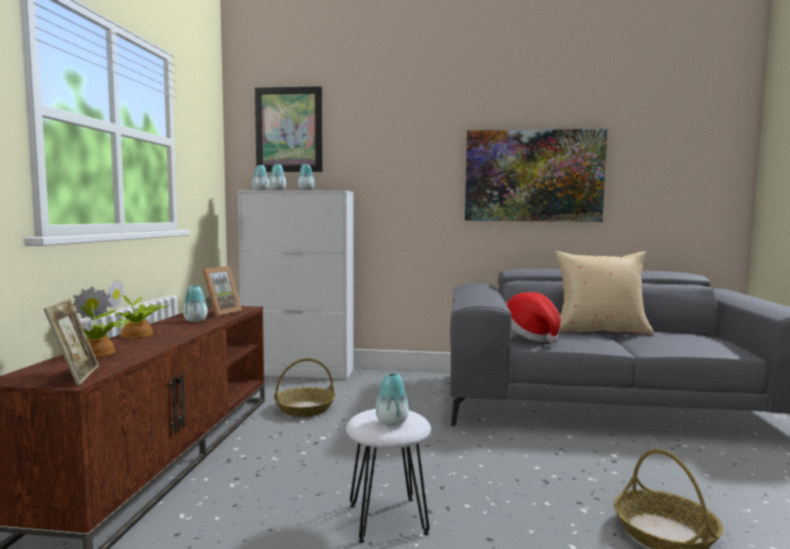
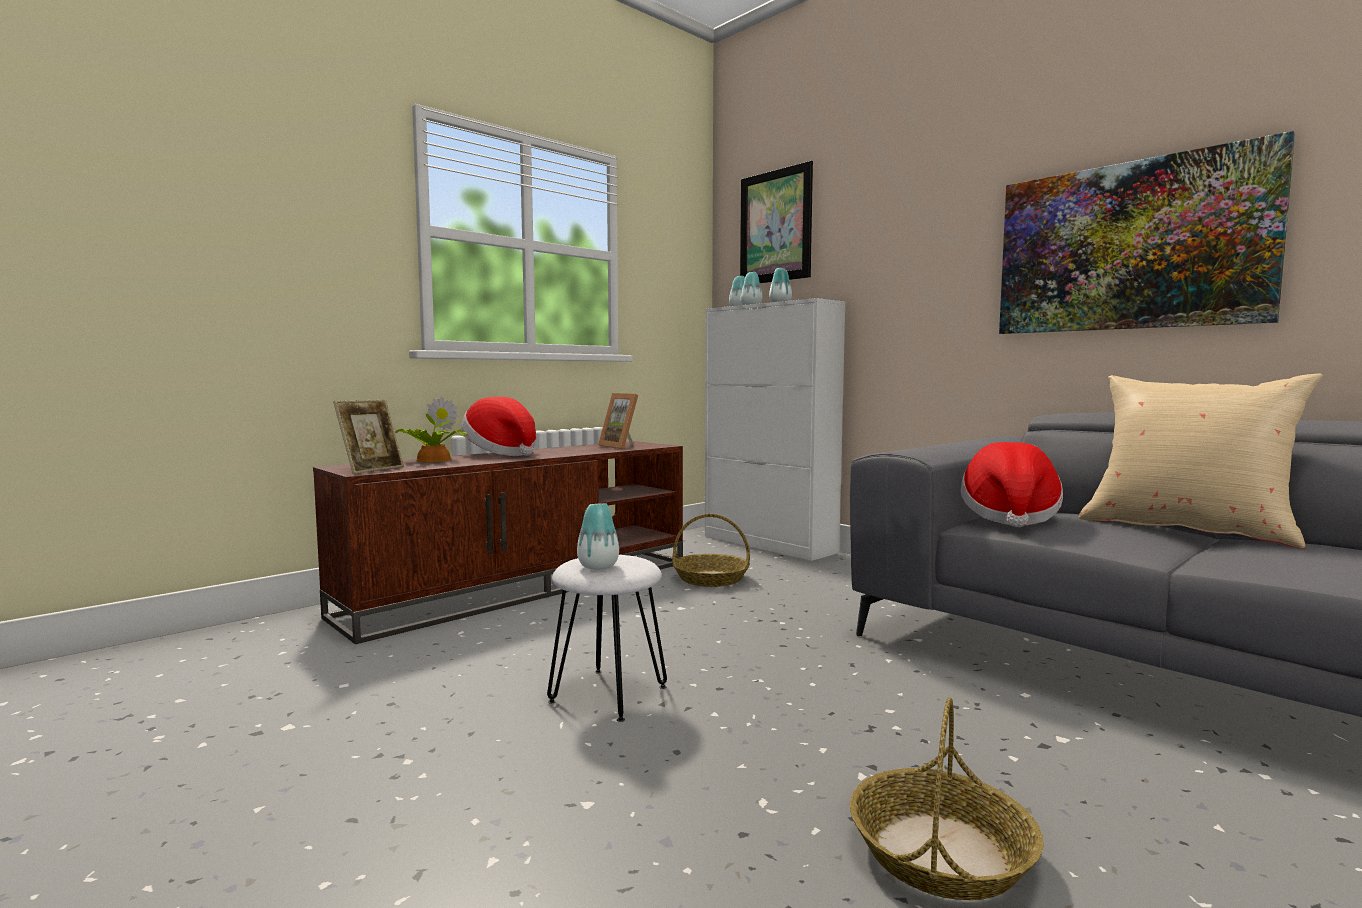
camera: 40 degrees right, 0 degrees up
potted plant [107,279,169,338] -> hat [461,397,536,456]
vase [183,285,208,322] -> none
picture frame [202,266,242,316] -> picture frame turned 75 degrees clockwise [598,393,638,449]

